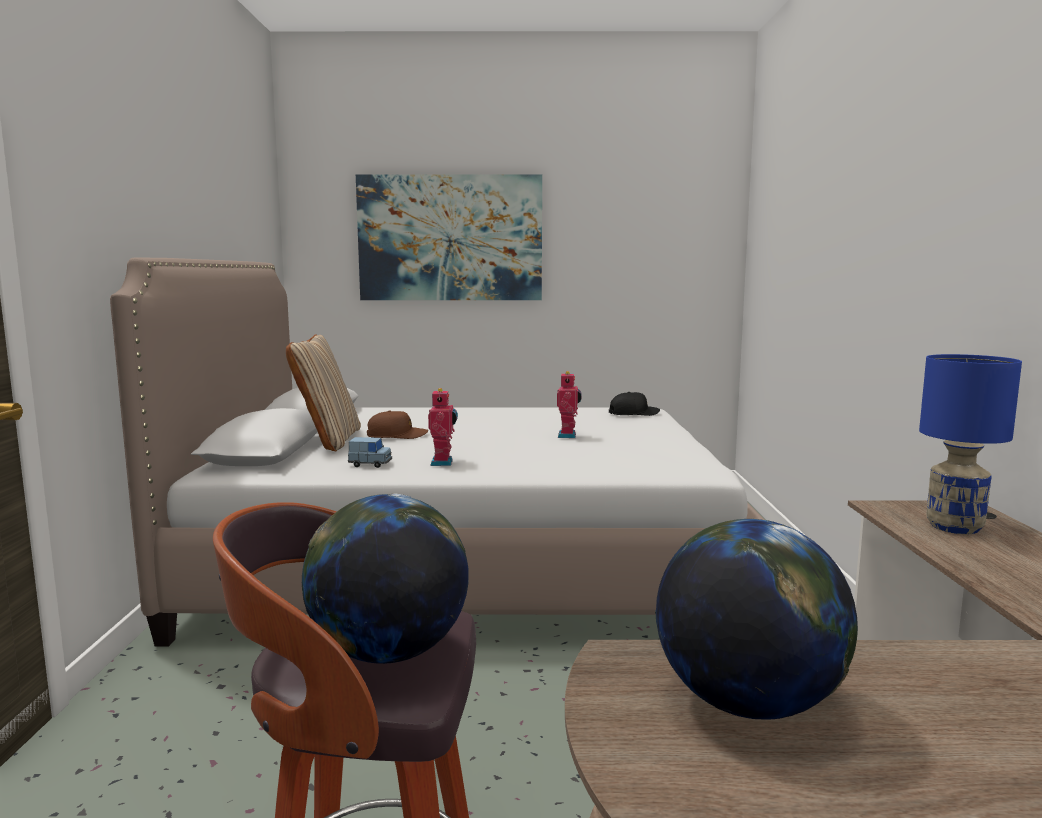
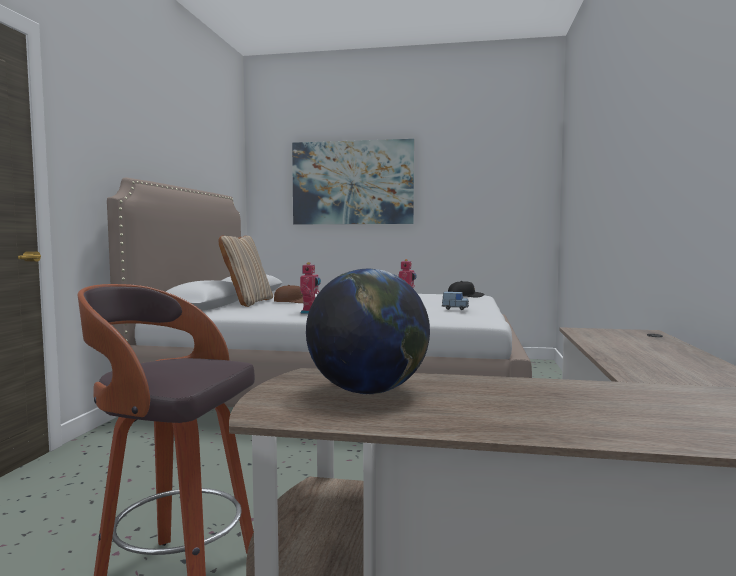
camera: 10 degrees right, 5 degrees down
globe [302,494,468,664] -> none
blue toy car [348,437,392,468] -> blue toy car moved to [442,292,469,310]
blue table lamp [919,354,1022,534] -> none

